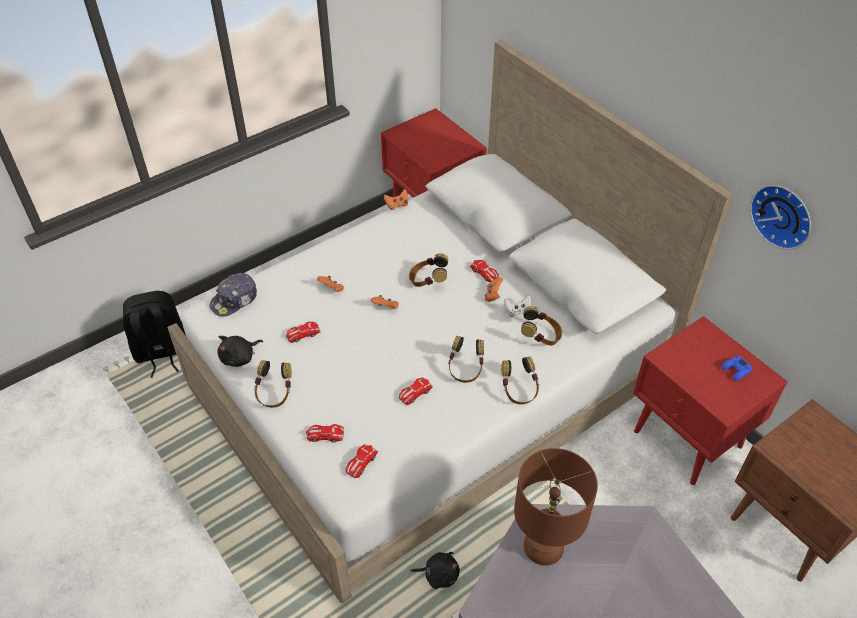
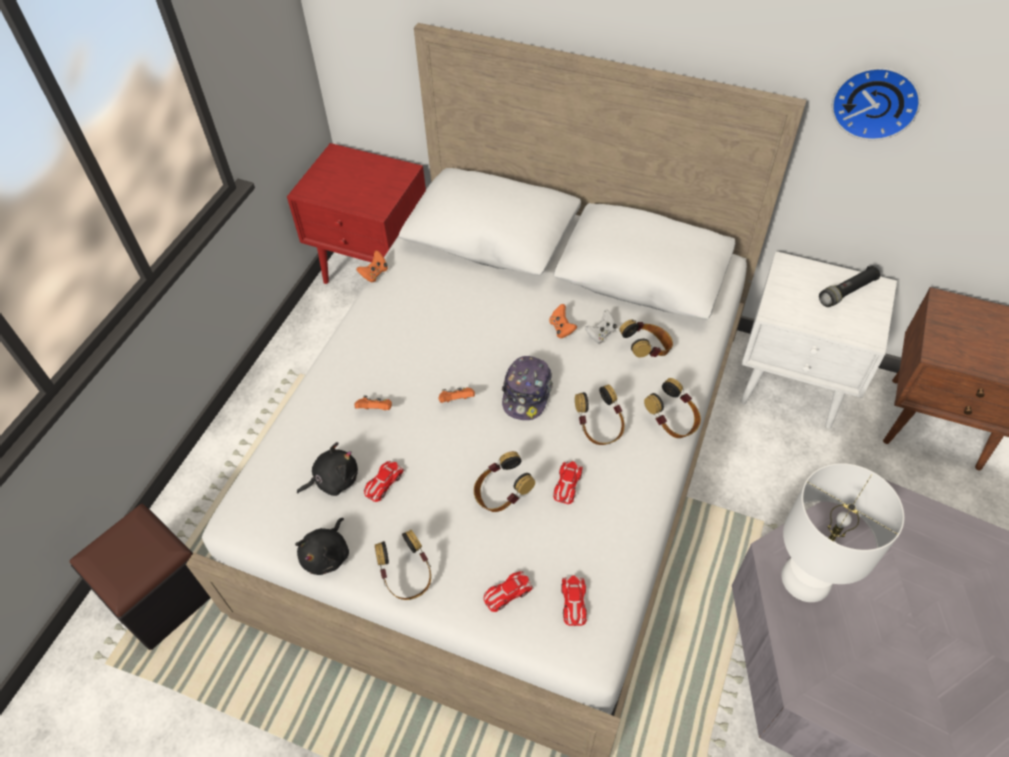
camera: 30 degrees left, 5 degrees up
black backpack [123,291,186,378] -> black ottoman [69,504,210,650]
cap [210,273,257,317] -> cap moved to [502,356,553,420]
headphones [409,253,448,287] -> headphones moved to [474,451,535,512]
black plush toy [410,552,460,589] -> black plush toy moved to [297,442,358,496]
toy car [469,260,499,282] -> none
brown table lamp [514,448,598,566] -> white table lamp [781,463,904,602]
red nightstand [633,316,788,485] -> white nightstand [740,251,897,429]
blue game controller [721,356,752,381] -> black flashlight [819,266,880,307]

